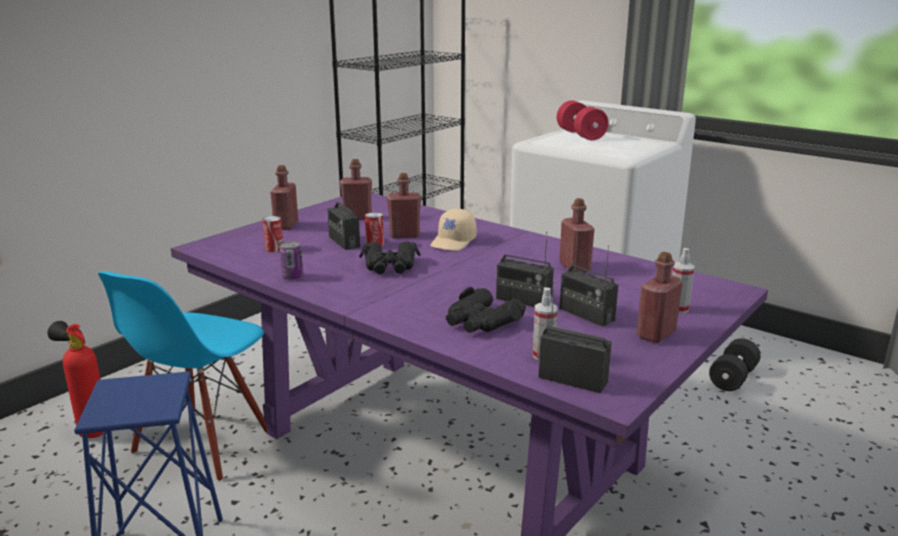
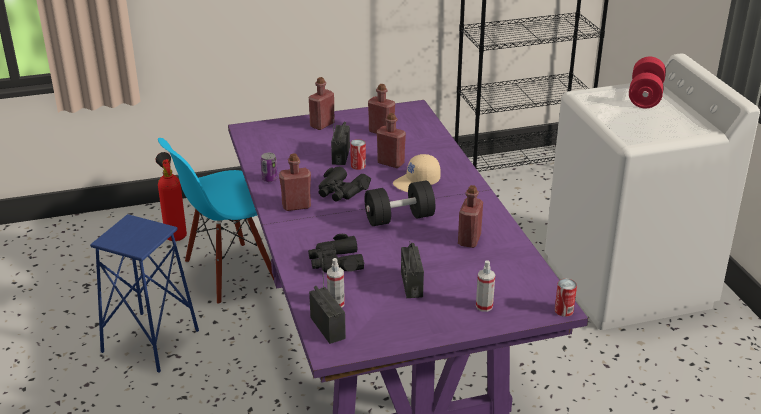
camera: 35 degrees right, 10 degrees up
can [262,216,283,252] -> can moved to [555,279,577,317]
radio [496,232,554,307] -> none
red bottle [636,252,683,343] -> red bottle moved to [279,153,311,211]
black dumbbell [709,338,761,391] -> black dumbbell moved to [365,181,435,226]

